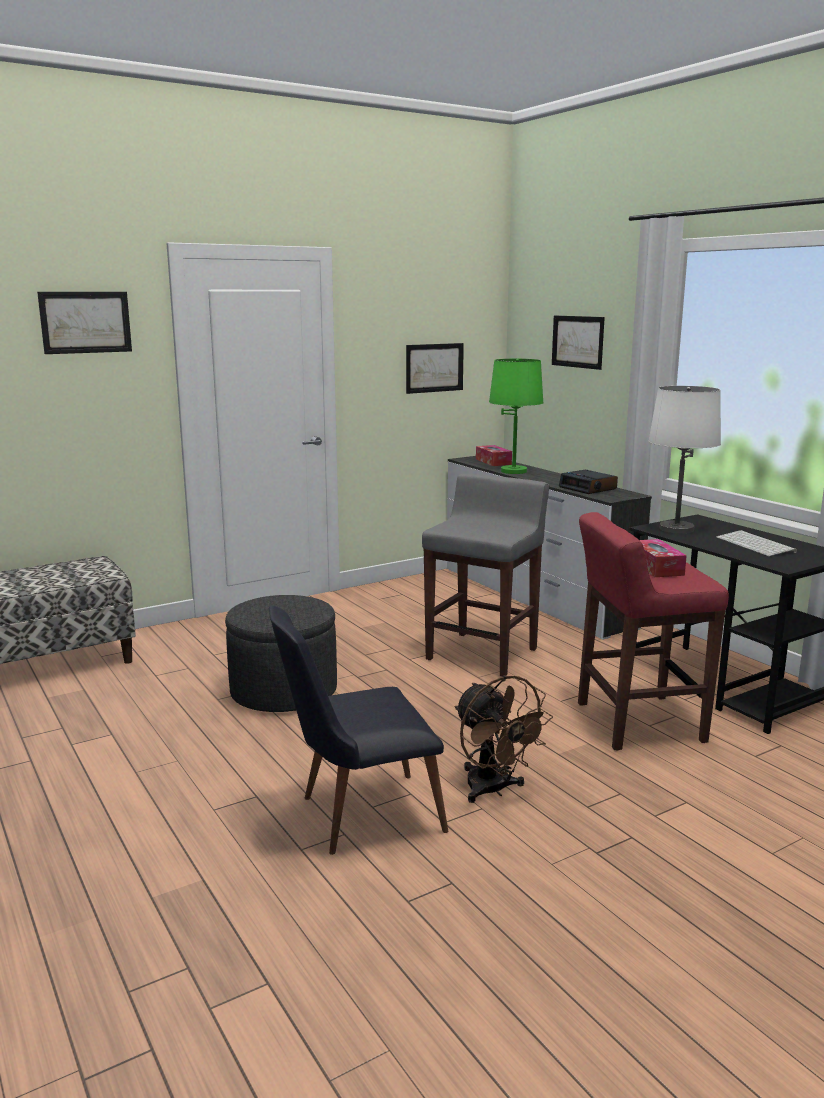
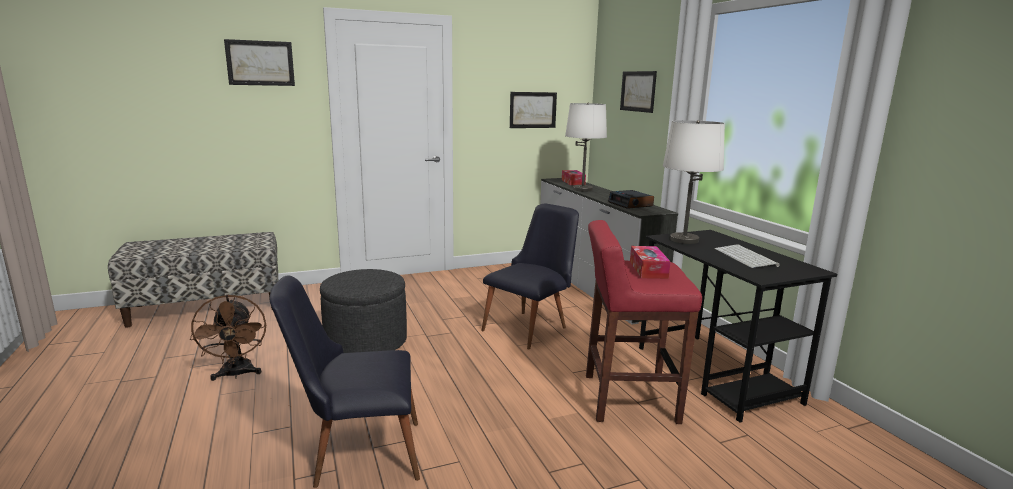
camera: 10 degrees right, 0 degrees up
grey stool [422,474,549,676] -> black chair [481,204,579,350]
brown fan [455,675,553,803] -> brown fan moved to [190,294,266,381]
green table lamp [489,359,543,474] -> white table lamp [565,103,607,191]

